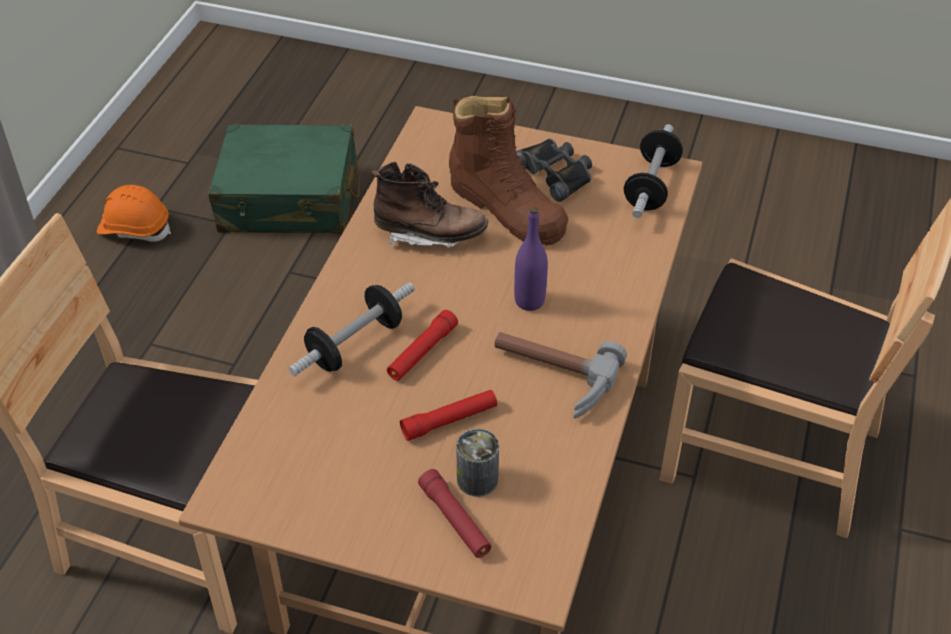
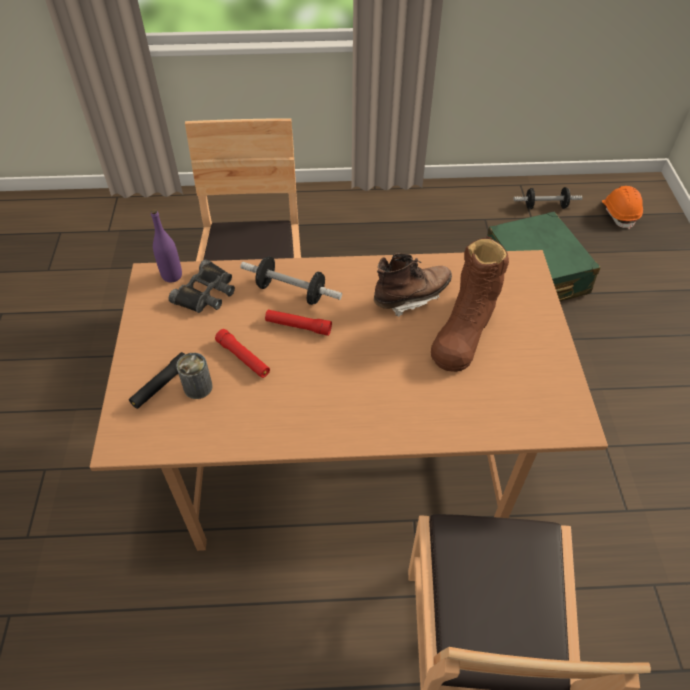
camera: 70 degrees right, 5 degrees up
orange hard hat [97,185,171,242] -> orange hard hat moved to [602,186,643,229]
brown boot [371,162,488,248] -> brown boot turned 105 degrees counterclockwise [374,253,452,317]
red flashlight [418,469,492,558] -> black flashlight [129,352,185,409]
hammer [494,332,627,419] -> none
purple bottle [514,207,548,311] -> purple bottle moved to [151,209,182,282]
black binoculars [516,138,592,202] -> black binoculars moved to [169,259,235,313]
dumbbell [624,124,683,218] -> dumbbell moved to [513,187,582,209]

